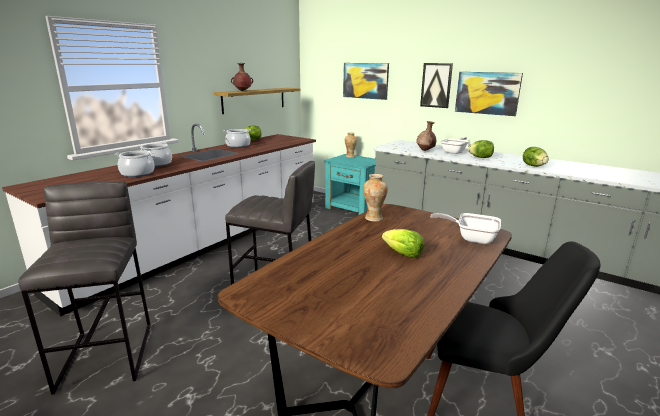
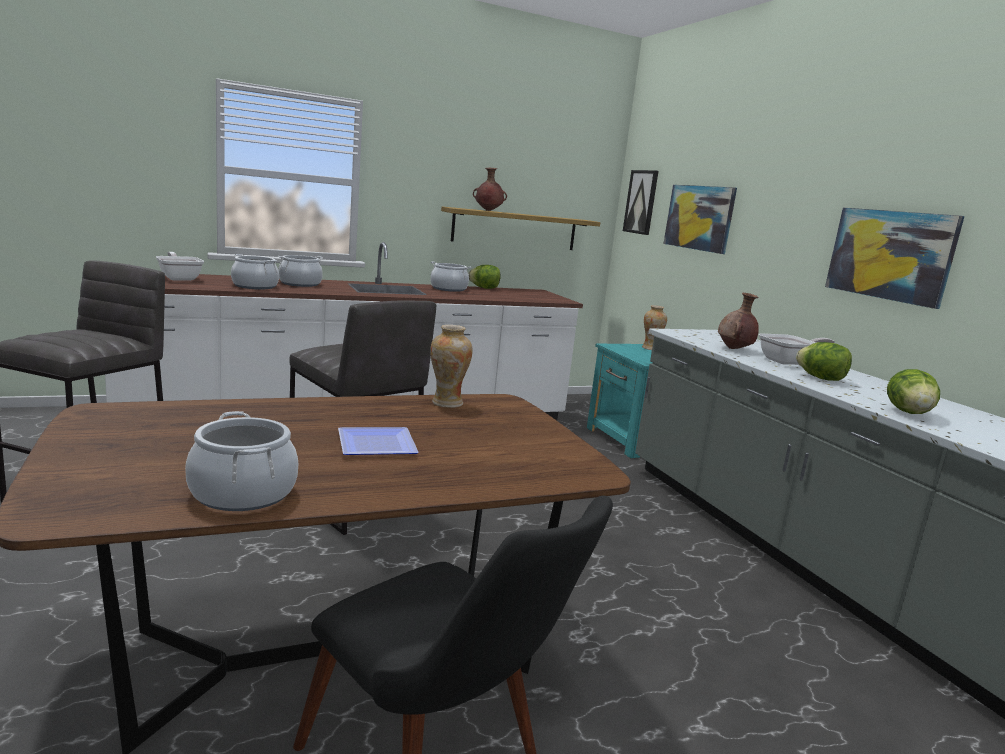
camera: 30 degrees right, 5 degrees down
lettuce [382,229,424,258] -> plate [338,427,419,455]
picture [420,63,453,108] -> picture moved to [623,170,659,235]
frying pan [430,213,501,244] -> frying pan moved to [156,252,204,281]
none -> cooking pot [185,411,298,511]

